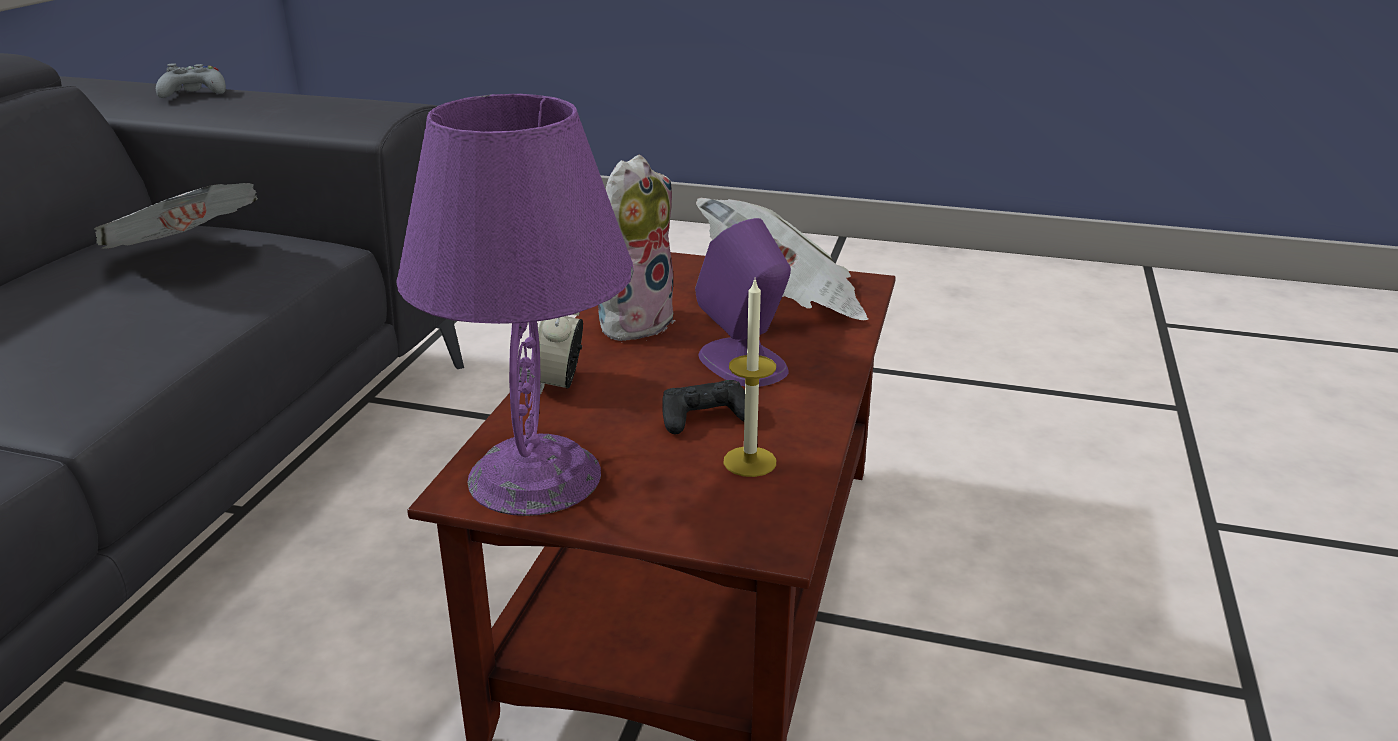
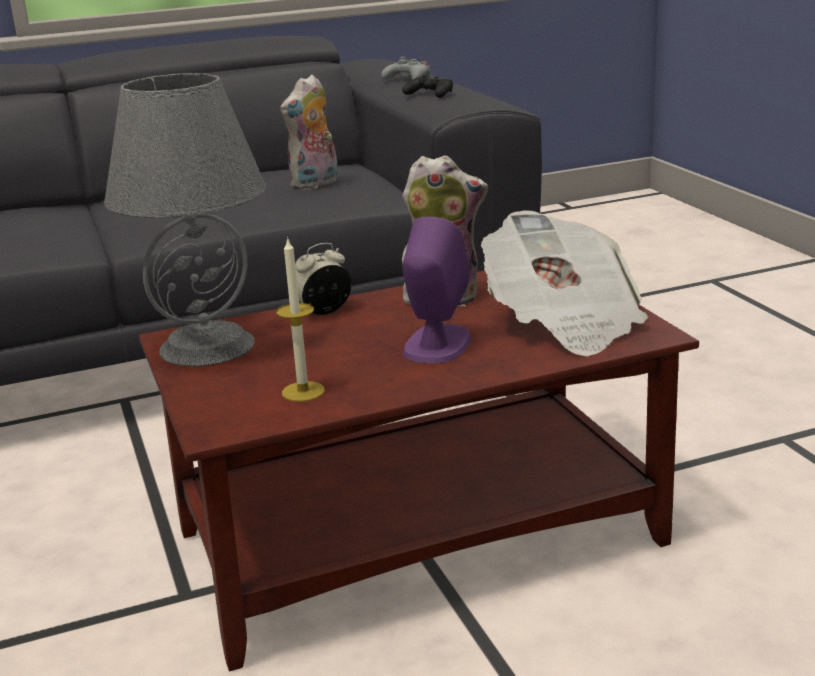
camera: 55 degrees right, 5 degrees down
newspaper [94,183,258,249] -> plush toy [280,75,338,190]
purple table lamp [396,94,634,516] -> grey table lamp [104,73,266,367]
black game controller [662,380,745,435] -> black game controller moved to [402,75,453,98]

